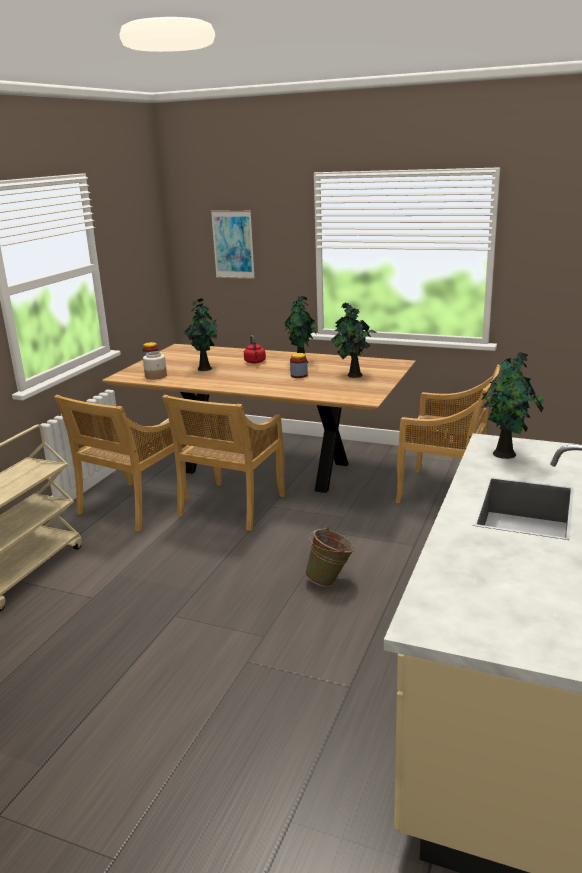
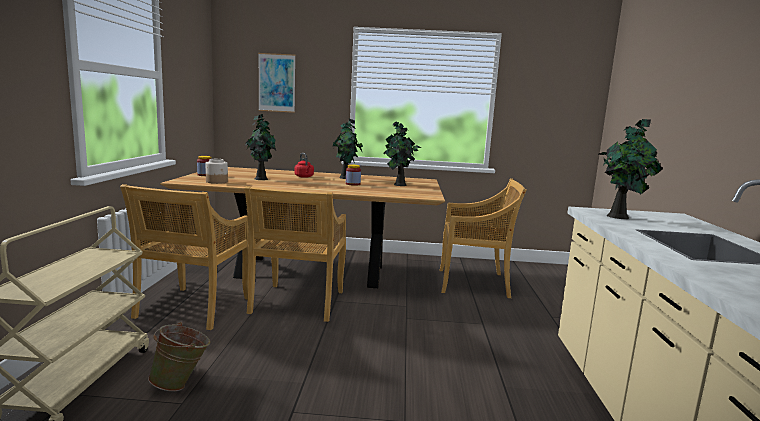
camera: 20 degrees left, 10 degrees down
green bucket [305,527,355,587] -> green bucket moved to [148,322,210,391]

